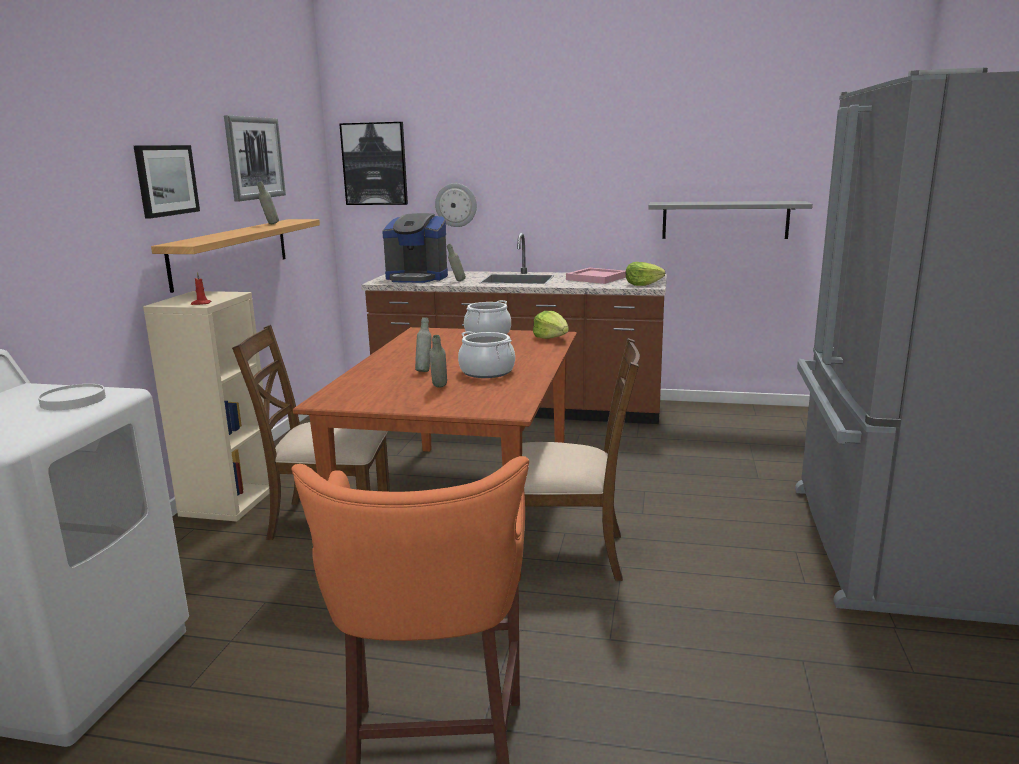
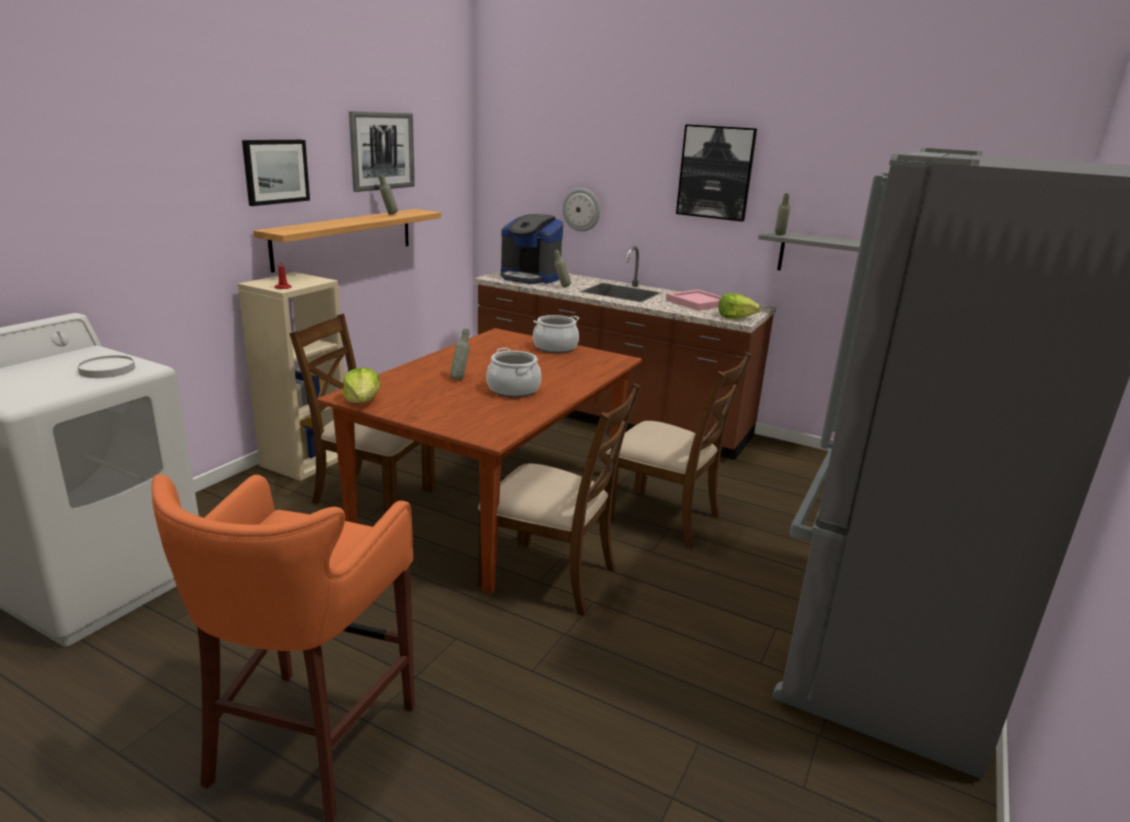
camera: 15 degrees right, 5 degrees up
picture [339,122,408,205] -> picture moved to [676,124,757,222]
grey bottle [429,335,447,387] -> grey bottle moved to [775,193,790,235]
lettuce [533,311,569,339] -> lettuce moved to [343,368,381,403]
none -> brown chair [606,351,752,549]

